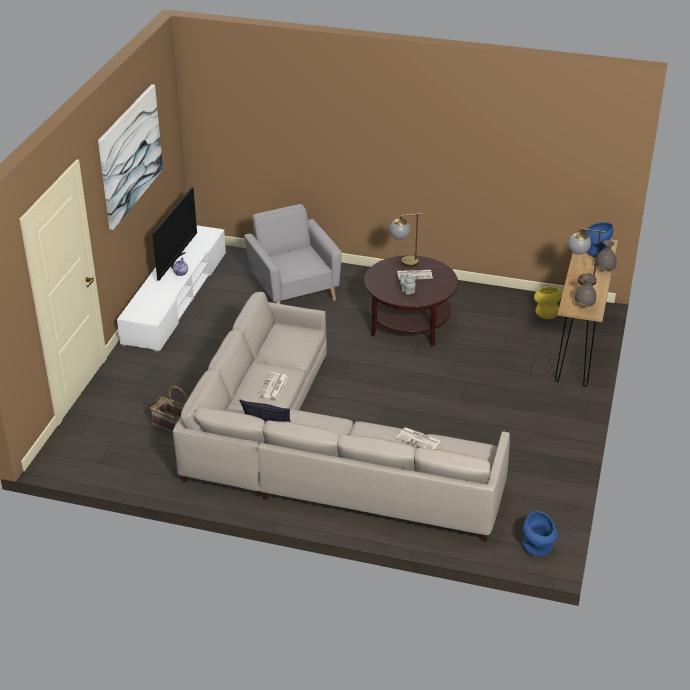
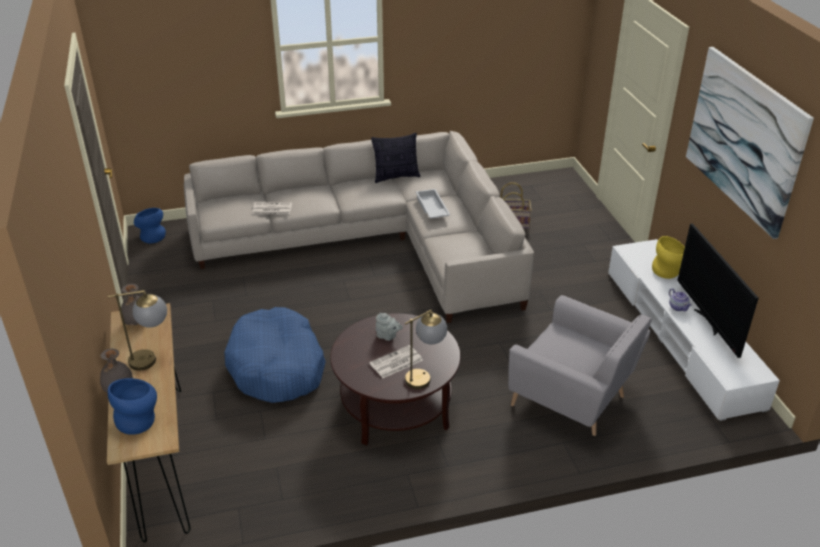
camera: 150 degrees right, 0 degrees up
newspaper [259,372,288,399] -> white tray [416,189,450,219]
yellow vase [534,286,562,319] -> yellow vase moved to [652,236,685,279]
none -> blue dog bed [224,307,326,403]

